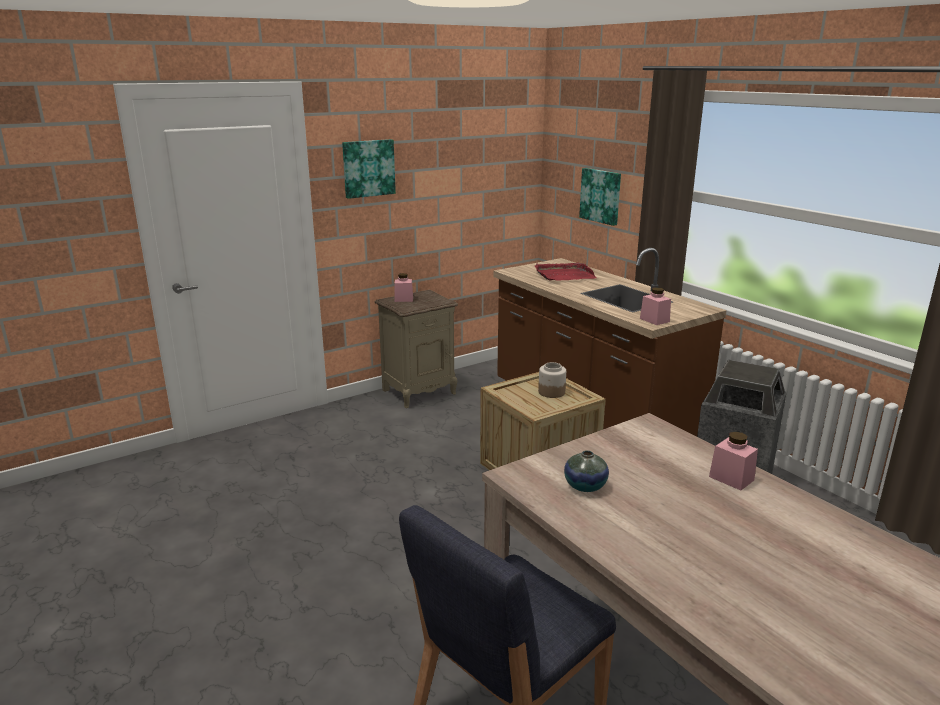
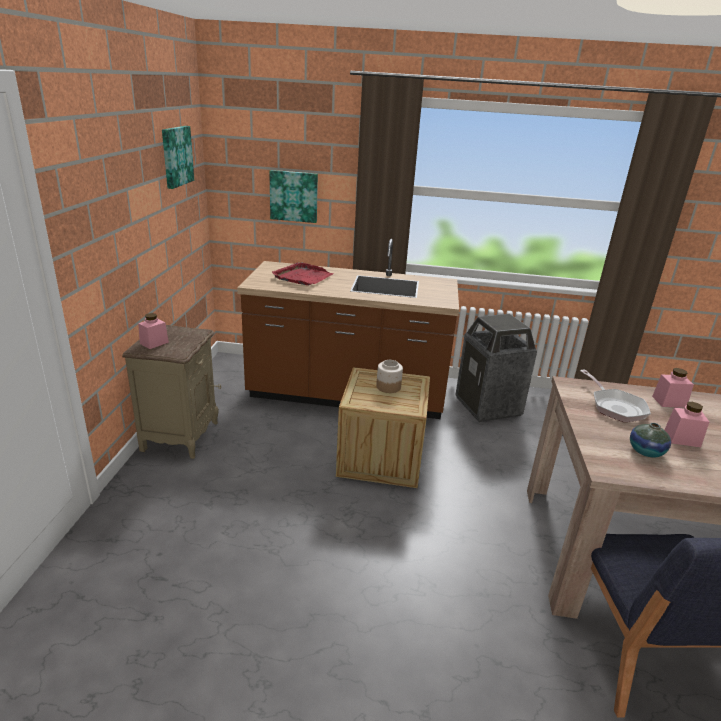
camera: 50 degrees left, 5 degrees up
picture [342,139,396,199] -> picture moved to [162,126,194,189]
pink jar [640,287,671,325] -> pink jar moved to [664,402,709,447]
none -> frying pan [580,370,651,422]

